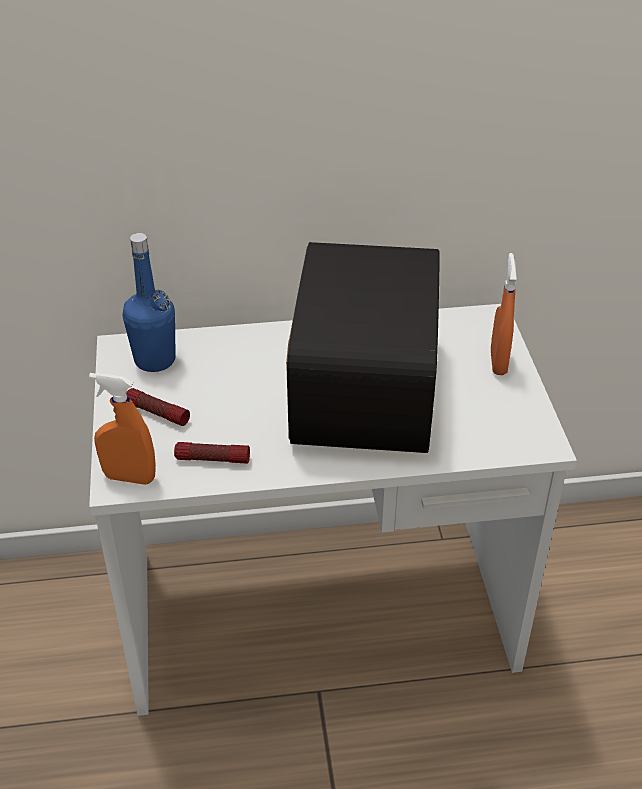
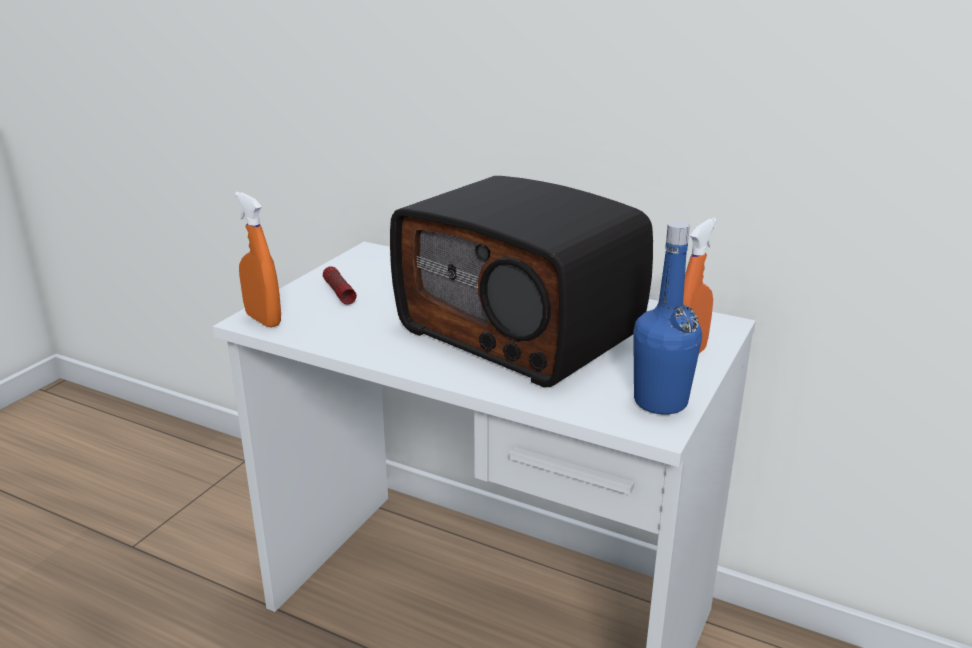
camera: 35 degrees right, 15 degrees down
blue bottle [123,233,176,372] -> blue bottle moved to [633,221,702,415]
flashlight [174,442,250,464] -> none
radio [286,242,440,453] -> radio turned 90 degrees clockwise [390,176,653,387]

